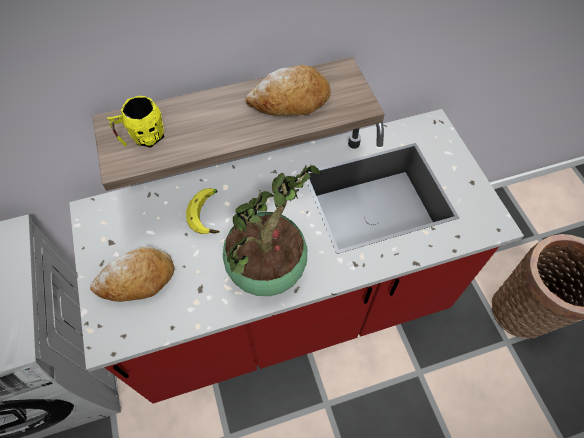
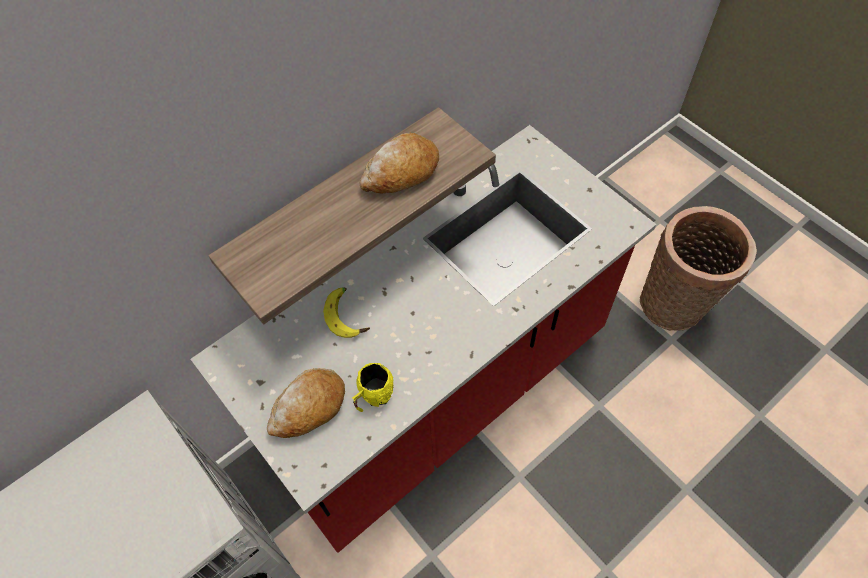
camera: 20 degrees left, 0 degrees up
yellow mug [107,96,164,148] -> yellow mug moved to [352,363,394,412]
potted plant [223,165,322,296] -> none

